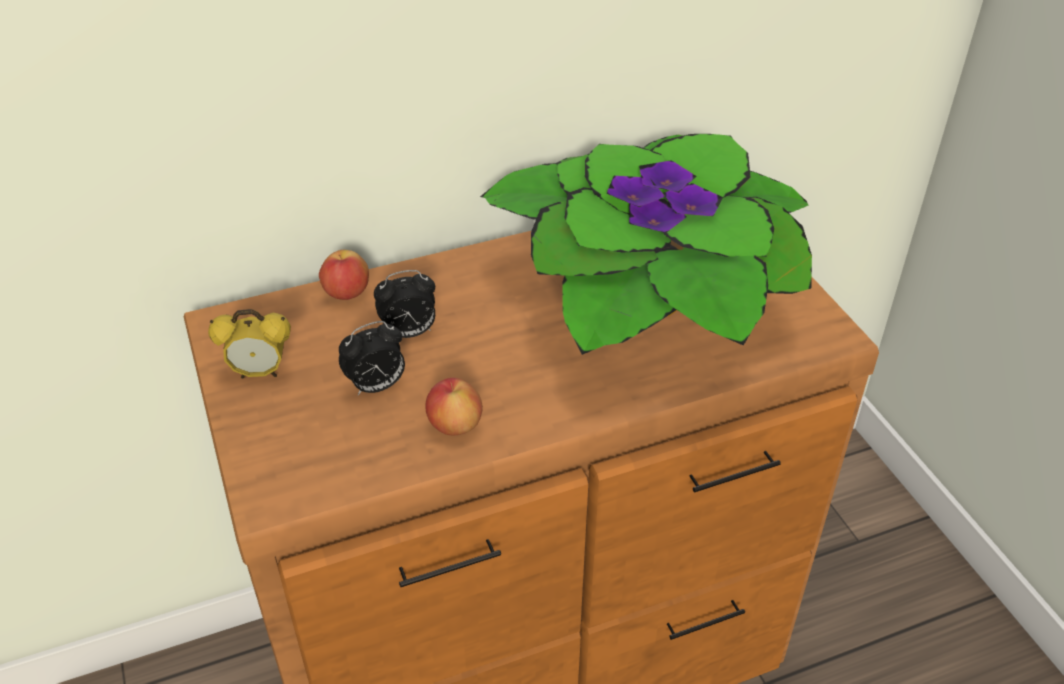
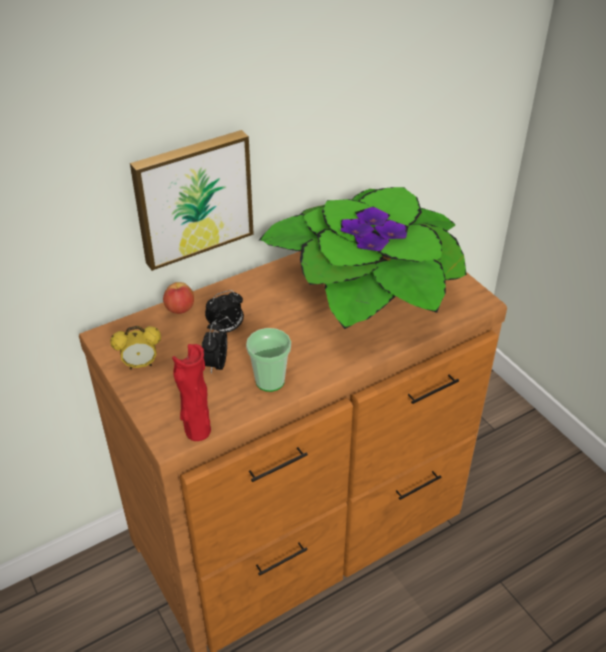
camera: 10 degrees left, 0 degrees up
alarm clock [339,321,405,395] -> alarm clock turned 135 degrees clockwise [202,321,227,374]
apple [425,378,483,435] -> cup [246,328,291,392]
none -> picture [130,130,254,271]
none -> red vase [172,344,211,441]

